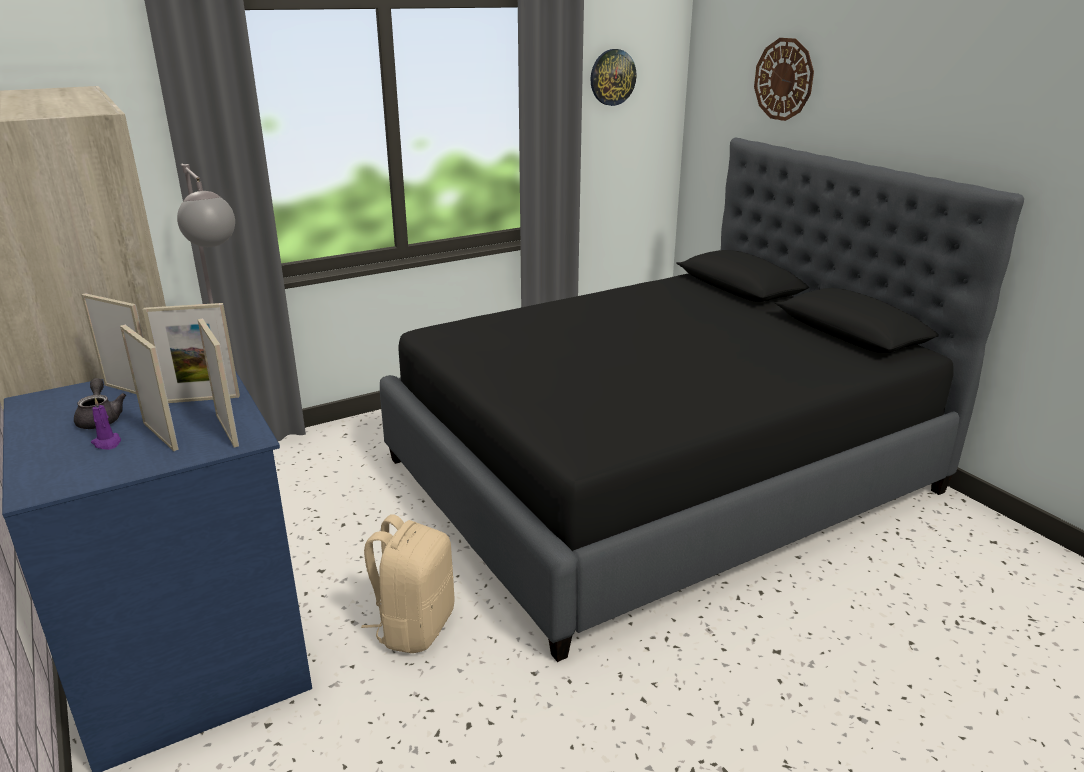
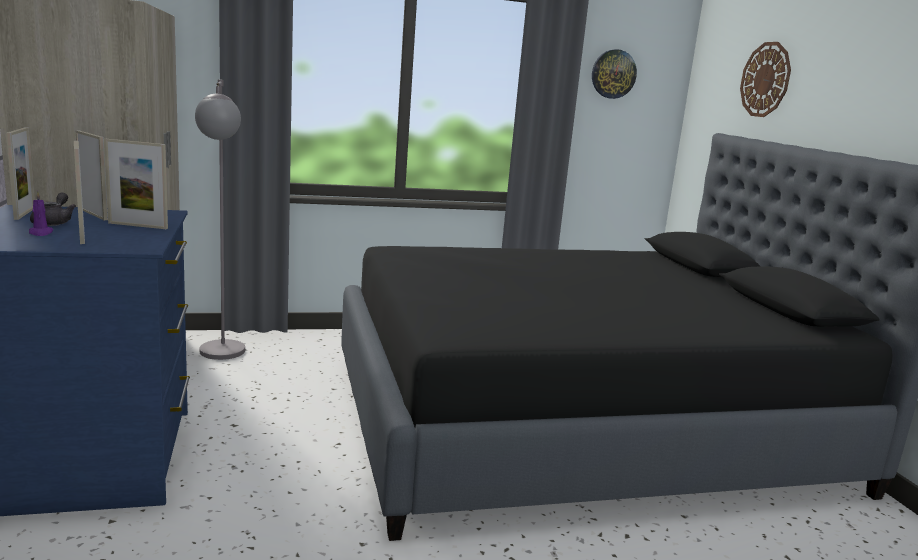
camera: 15 degrees right, 10 degrees down
picture frame [197,319,239,447] -> picture frame moved to [6,127,35,220]
beige backpack [361,514,454,653] -> none

